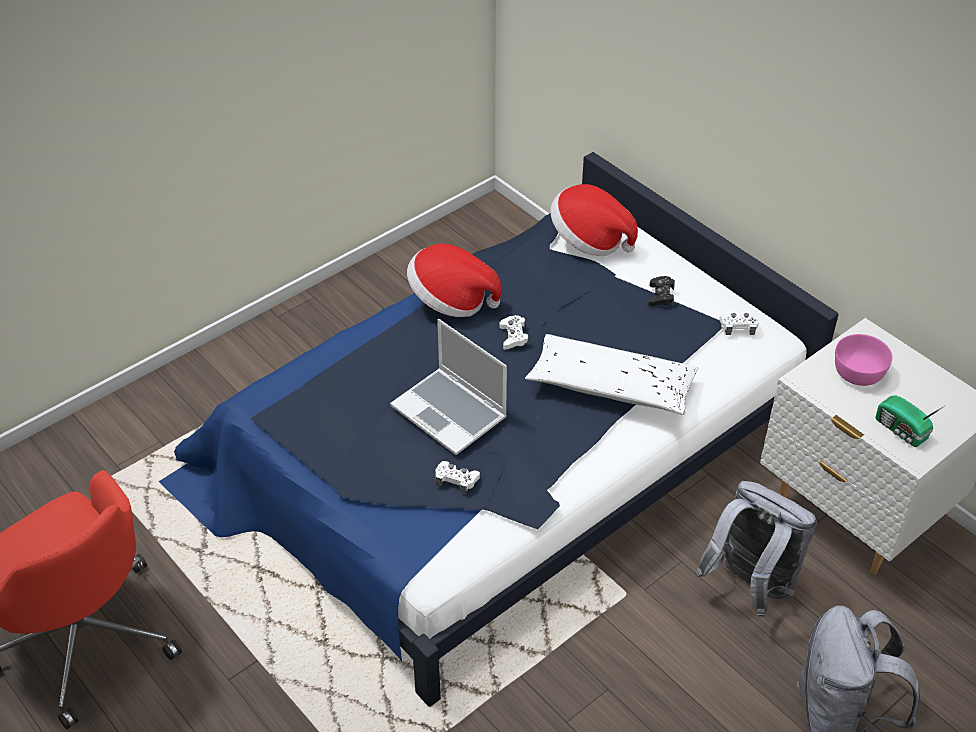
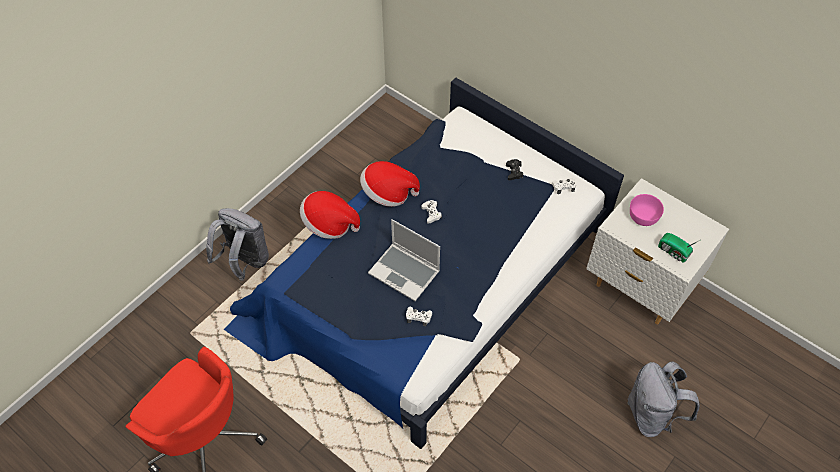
camera: 10 degrees left, 10 degrees up
white pillow [525,334,698,415] -> none
hat [550,184,638,256] -> hat moved to [300,191,360,239]
grey backpack [695,481,817,617] -> grey backpack moved to [206,208,269,281]

